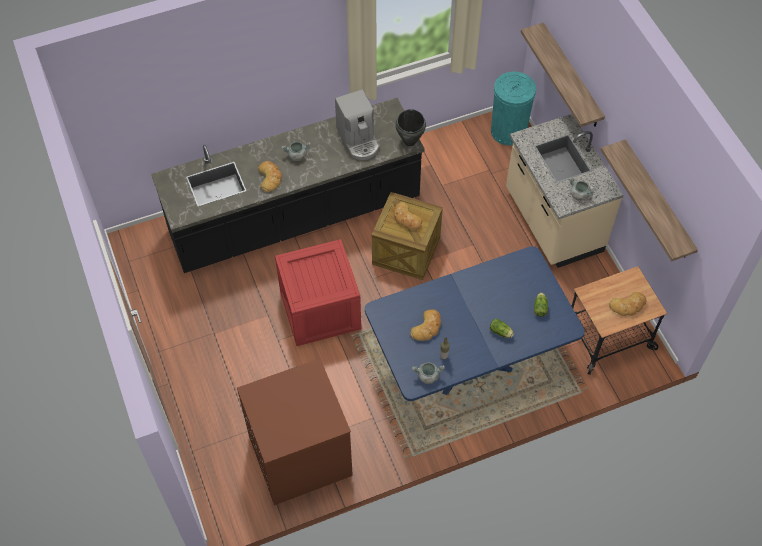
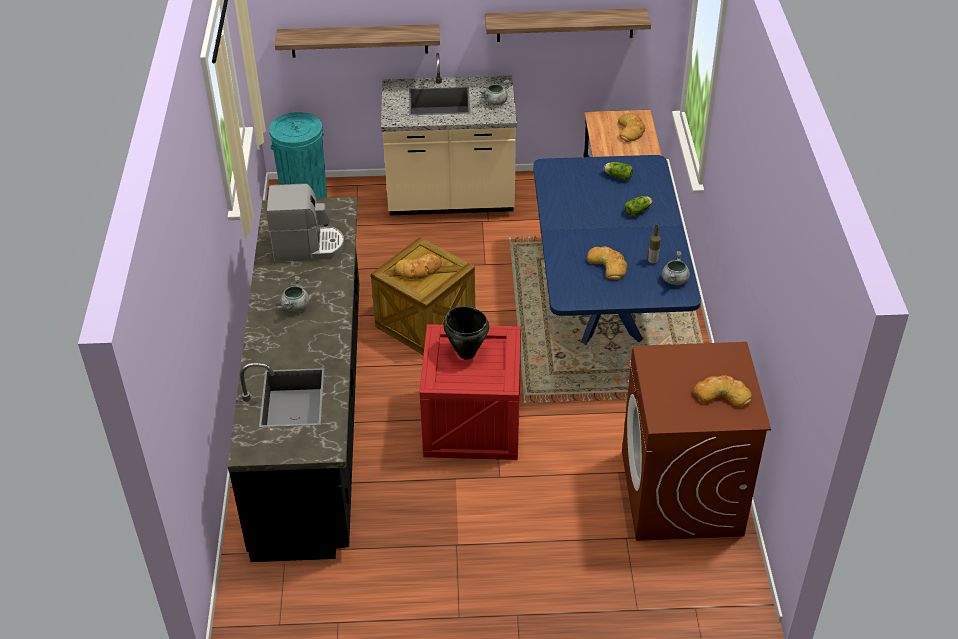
camera: 70 degrees left, 15 degrees down
bread [258,161,282,192] -> bread moved to [694,375,752,408]
black cooking pot [396,109,426,146] -> black cooking pot moved to [443,306,489,360]

